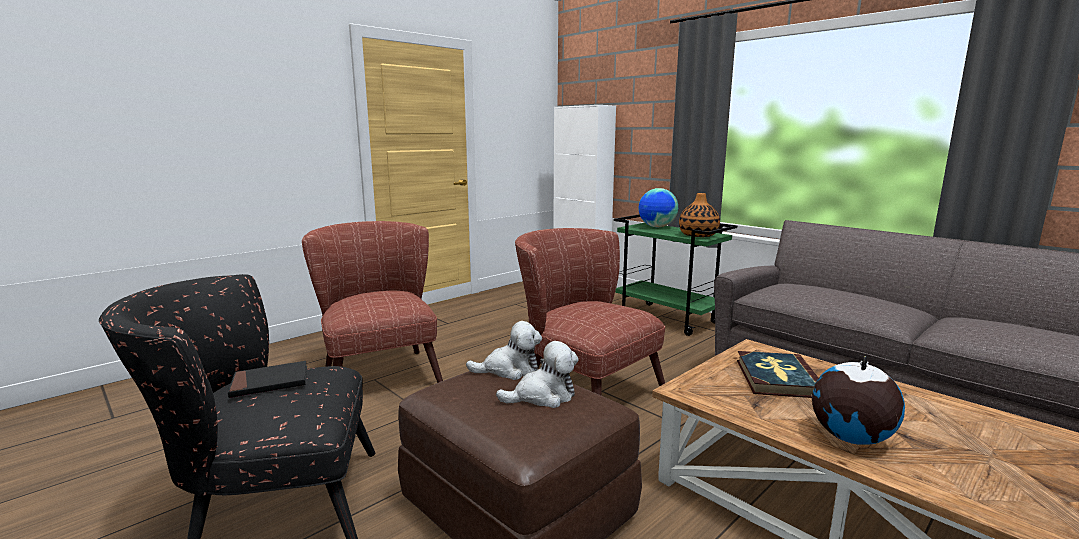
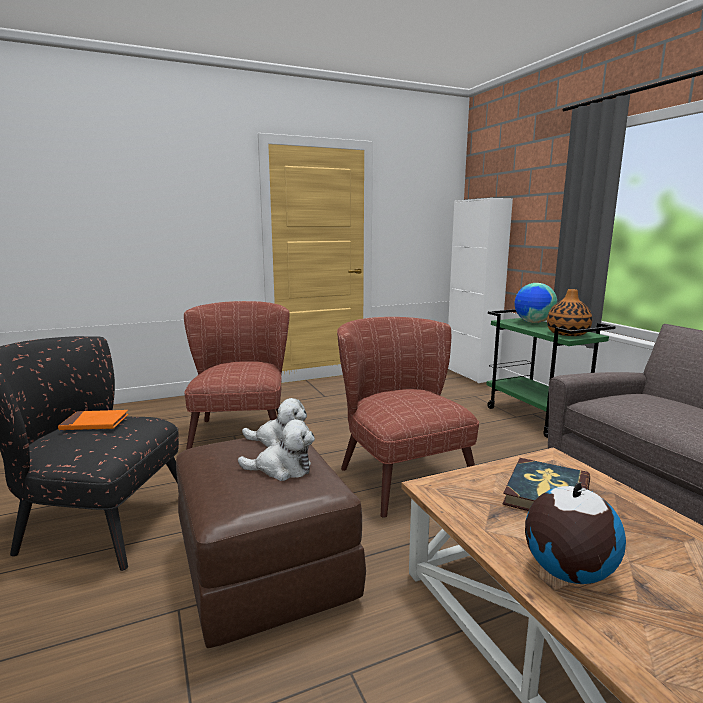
camera: 20 degrees right, 0 degrees up
black book [228,361,307,398] -> orange book [58,410,129,430]

